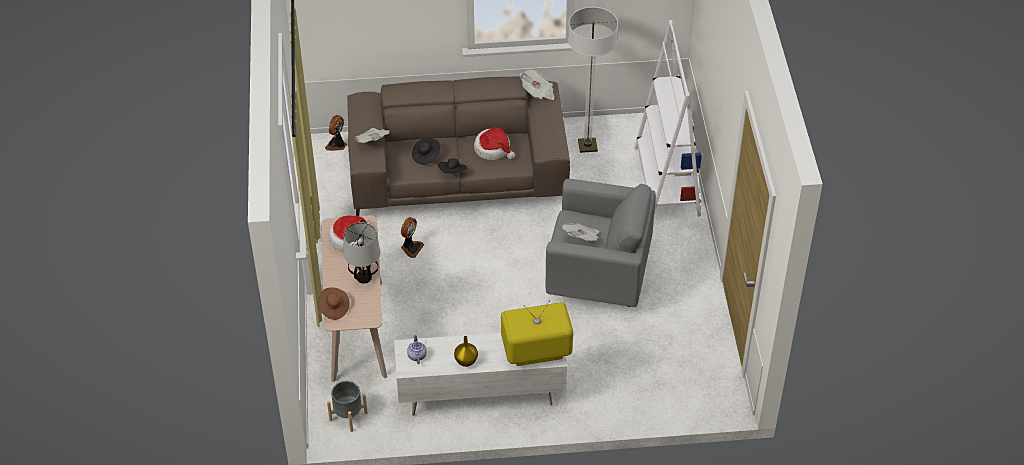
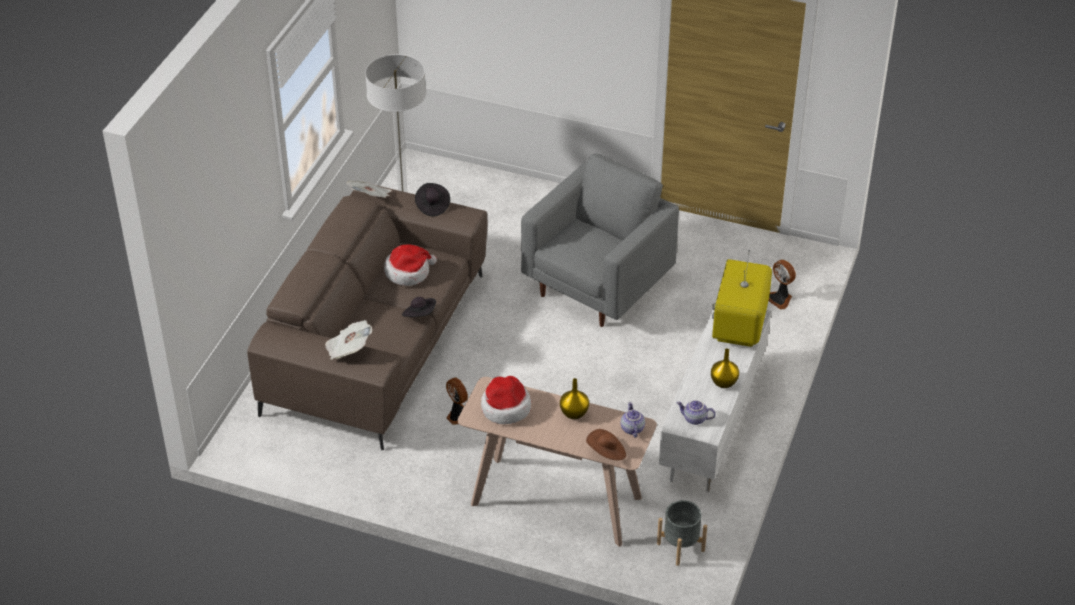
camera: 65 degrees left, 5 degrees down
fan [325,115,347,151] -> fan moved to [769,260,796,310]
table lamp [343,222,380,284] -> yellow vase [560,378,589,419]
black hat [412,138,440,165] -> black hat moved to [415,183,450,217]
newspaper [562,223,599,241] -> none
white bookcase [634,20,702,217] -> none
none -> teapot [621,402,645,438]

